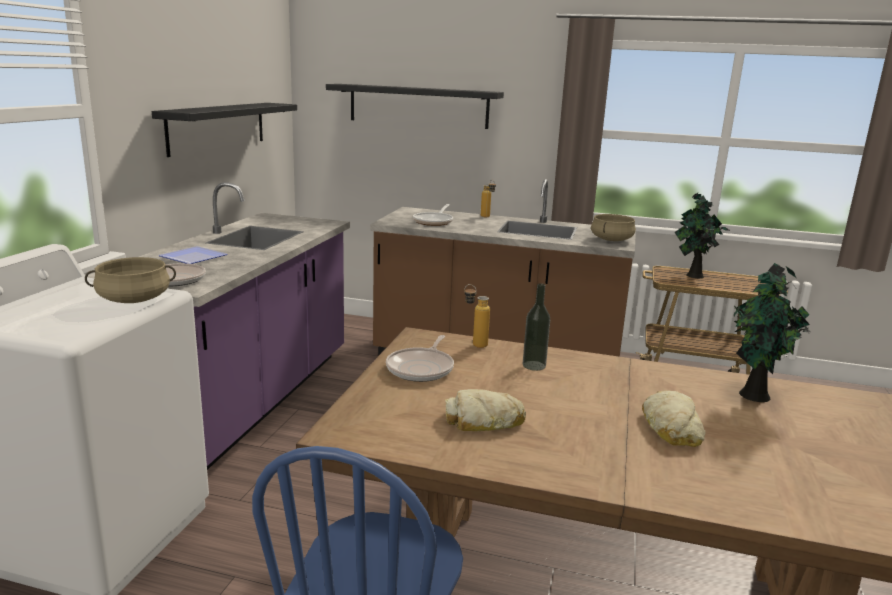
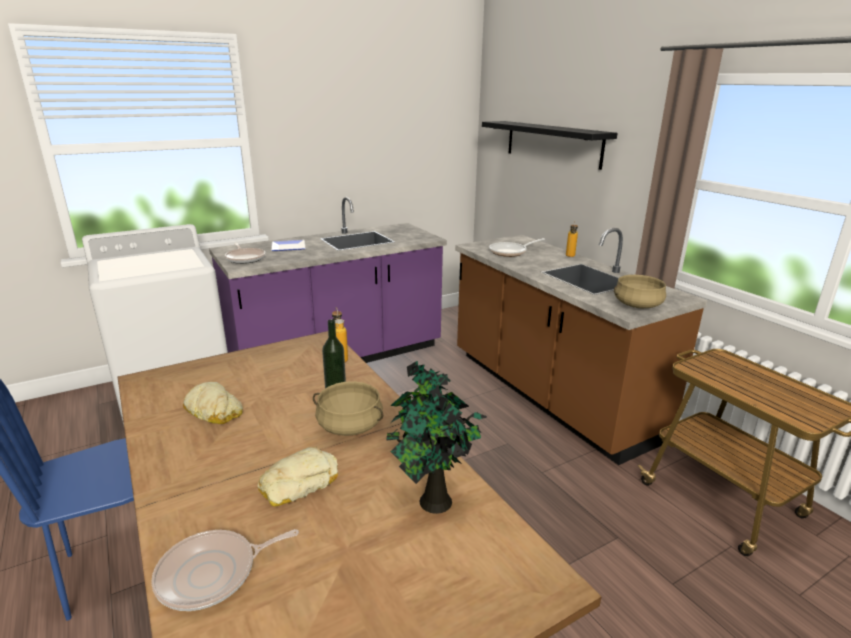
camera: 45 degrees right, 5 degrees up
beige cooking pot [85,257,176,303] -> beige cooking pot moved to [313,381,384,436]
black shelf [152,103,297,157] -> none
frying pan [386,335,454,382] -> frying pan moved to [151,529,299,611]
potted plant [675,192,730,278] -> none

